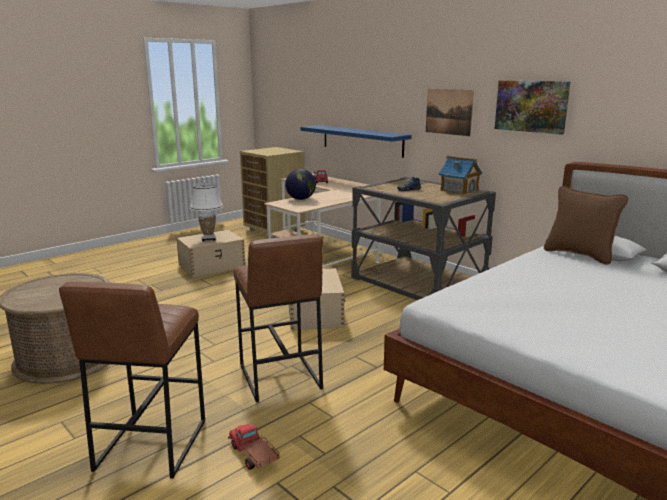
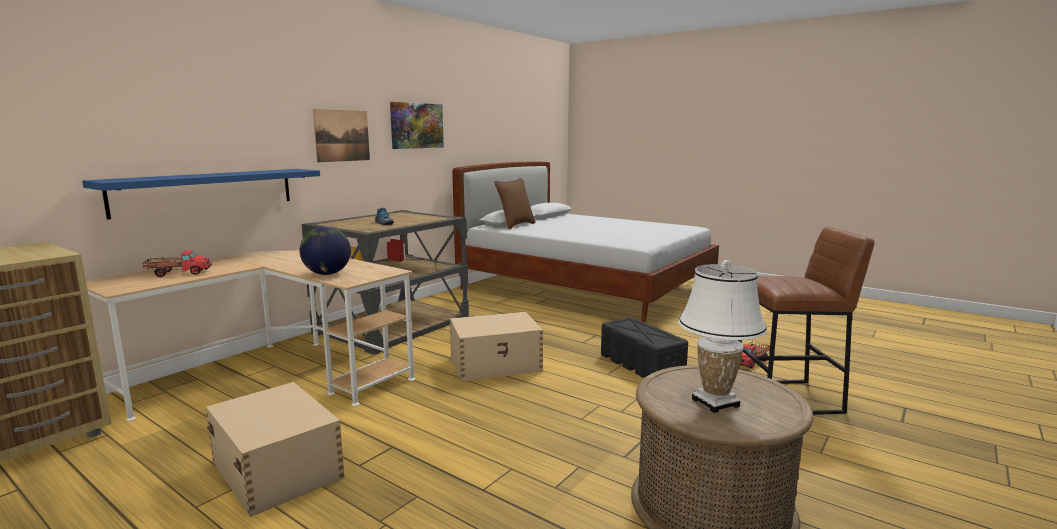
camera: 100 degrees left, 5 degrees down
white table lamp [189,181,223,241] -> white table lamp moved to [678,260,767,413]
brown stool [234,234,323,403] -> black storage box [601,317,688,378]
toy house [438,156,482,195] -> none

